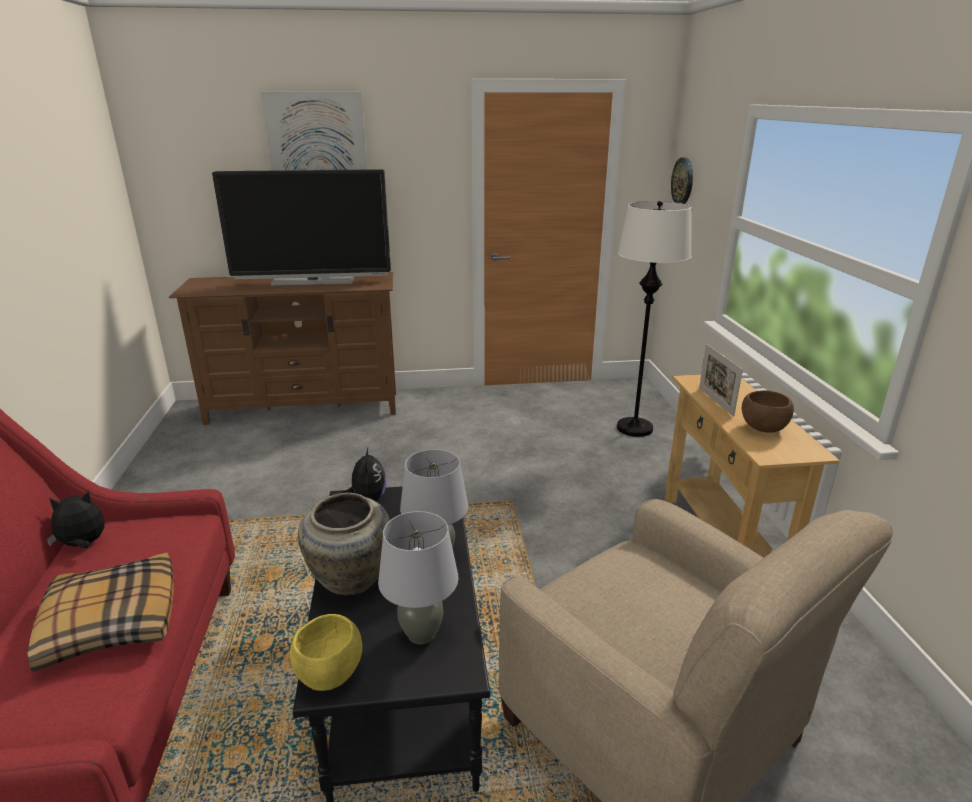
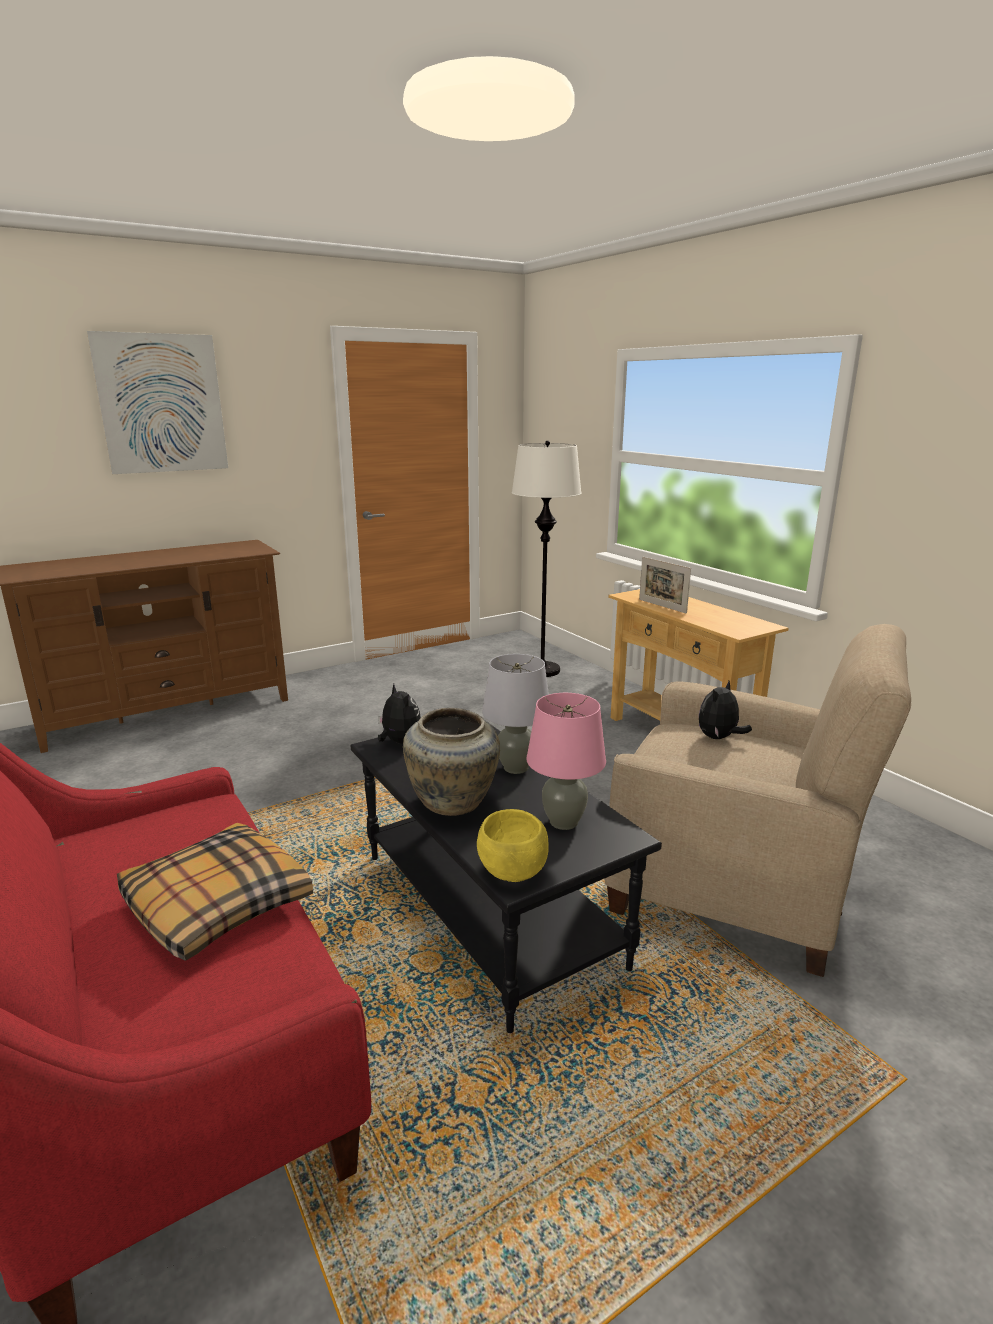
camera: 25 degrees left, 5 degrees down
plush toy [47,491,105,548] -> plush toy moved to [699,681,752,739]
television [212,169,391,286] -> none
grey table lamp [378,511,458,645] -> pink table lamp [526,693,606,830]
wall clock [671,157,693,204] -> none
brown bowl [742,390,794,433] -> none

